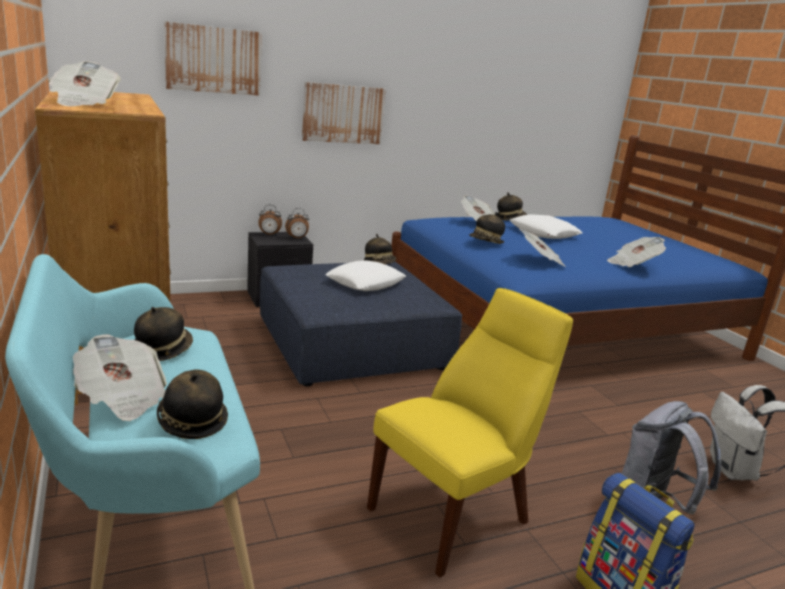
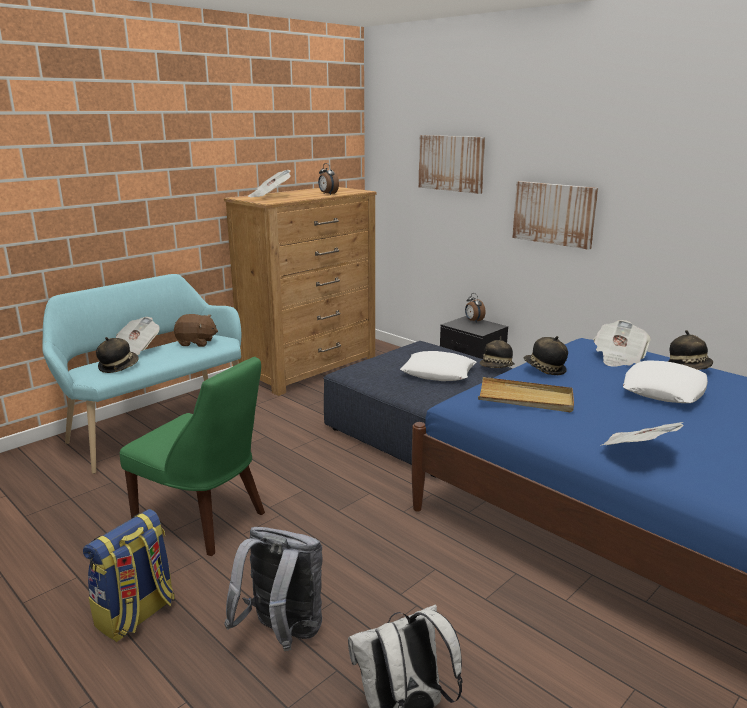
camera: 70 degrees right, 0 degrees up
hat [134,307,193,361] -> brown plush toy [174,314,218,347]
alarm clock [285,208,309,239] -> alarm clock moved to [318,163,339,195]
yellow chair [367,288,573,577] -> green chair [120,357,265,556]
newspaper [519,228,566,267] -> beige tray [478,377,574,412]

